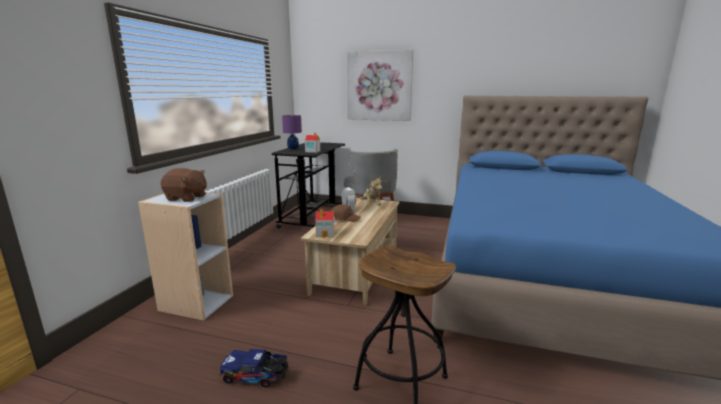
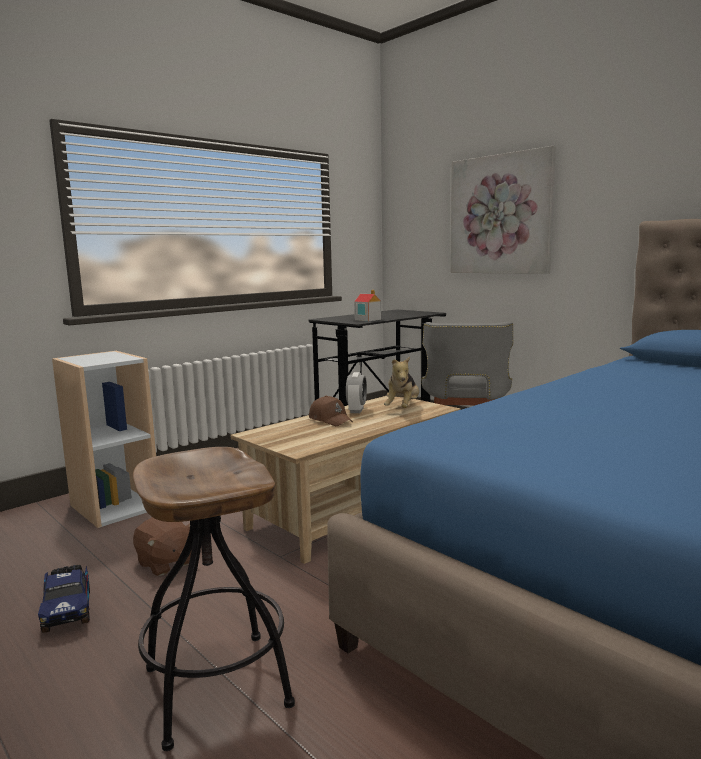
camera: 30 degrees right, 5 degrees down
brown plush toy [161,168,207,202] -> brown plush toy moved to [133,517,191,576]
toy truck [220,349,288,388] -> toy truck turned 150 degrees counterclockwise [38,565,90,633]
purple table lamp [282,115,302,149] -> none
toy house [315,209,335,238] -> none

